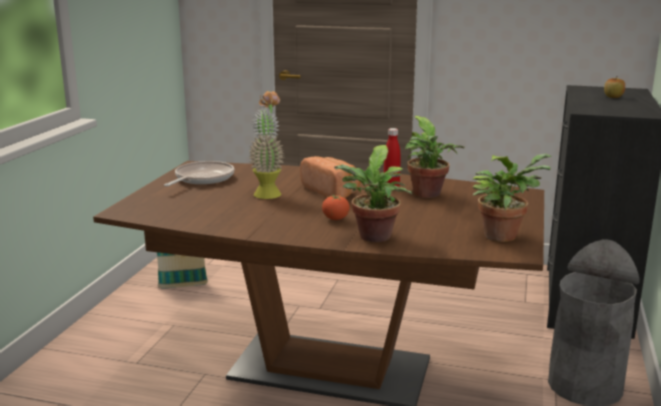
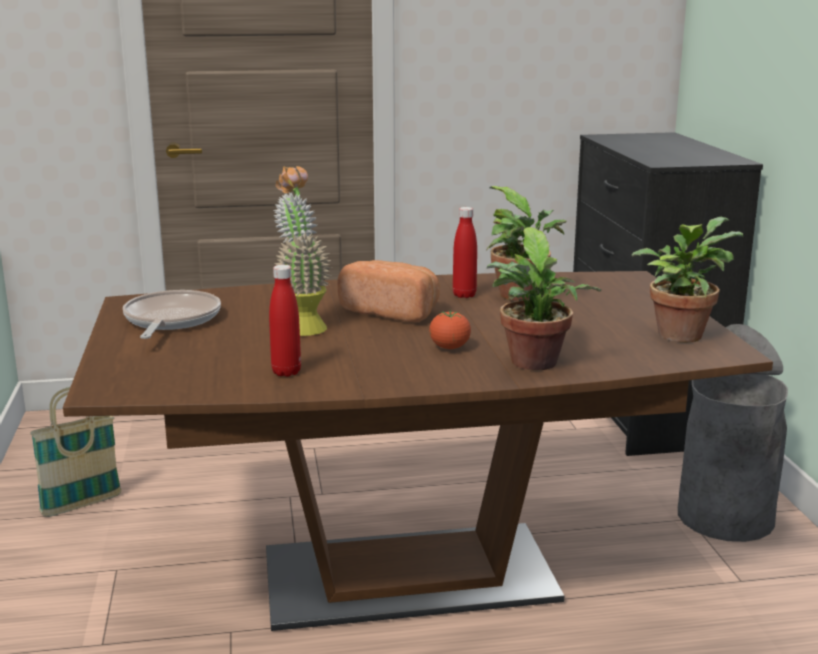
camera: 25 degrees left, 0 degrees up
apple [604,77,625,98] -> none
none -> red bottle [269,265,301,377]

